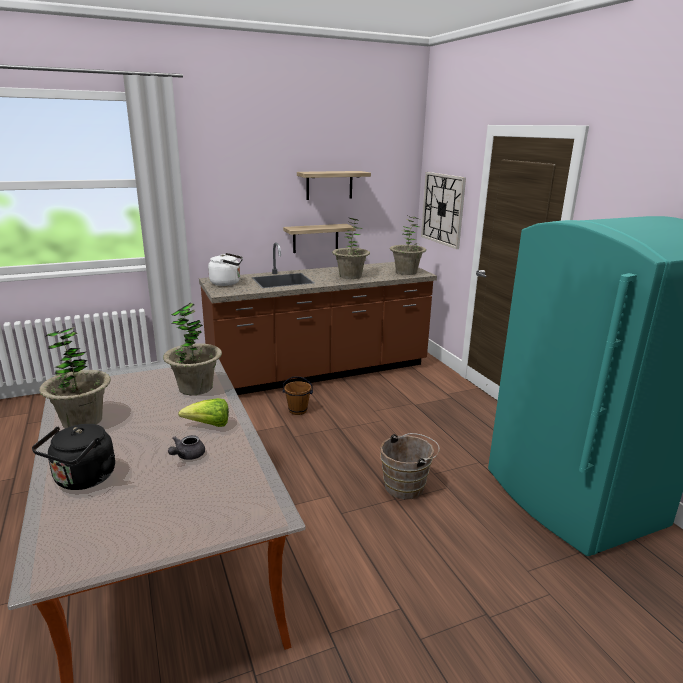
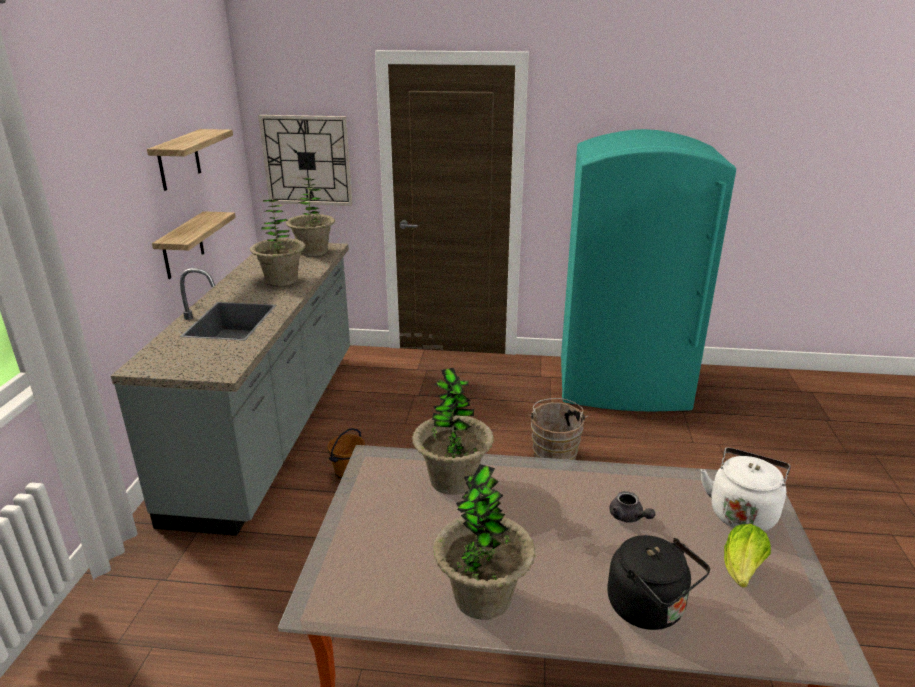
camera: 60 degrees left, 5 degrees up
lettuce [178,398,229,427] -> lettuce moved to [724,524,771,588]
brown counter [199,242,437,395] -> grey counter [111,243,350,536]
white kettle [208,253,243,286] -> white kettle moved to [701,447,791,531]

